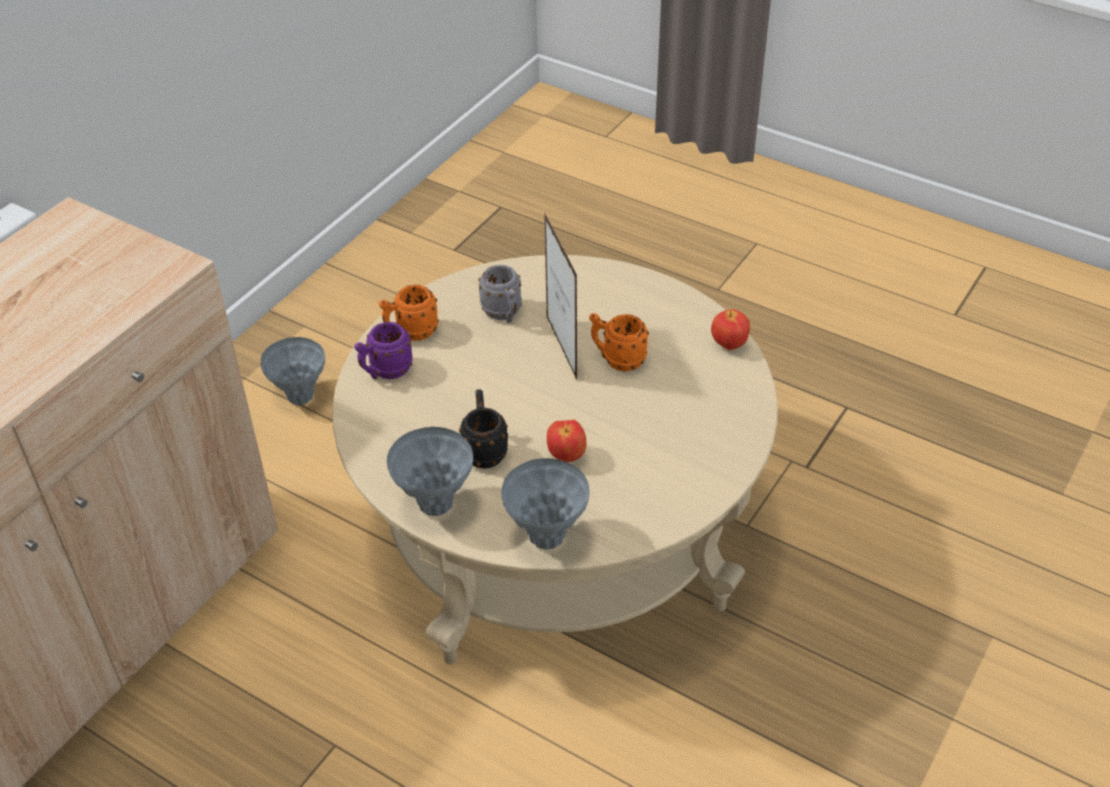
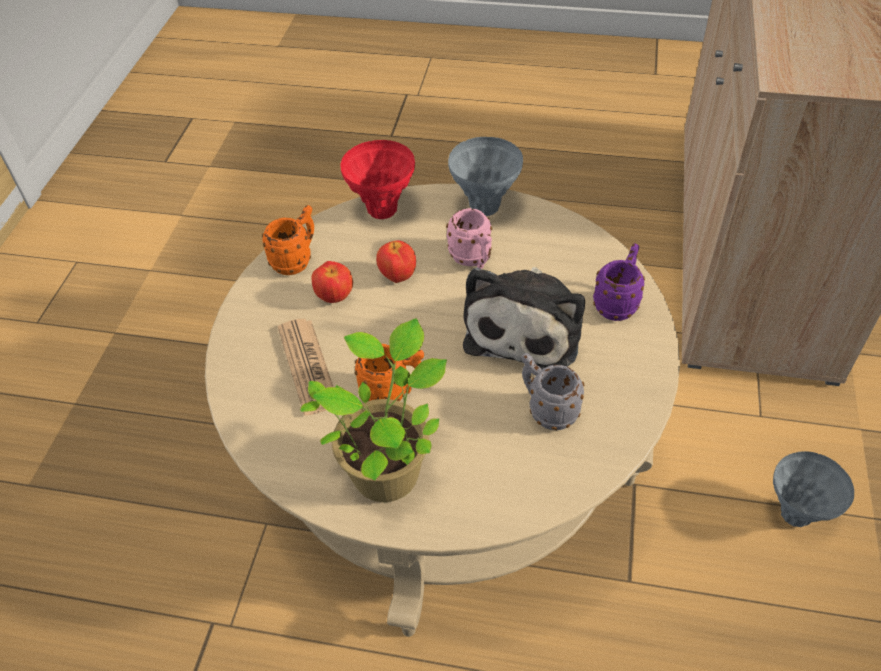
camera: 160 degrees right, 5 degrees up
orange mug [379,285,439,341] -> orange mug moved to [262,205,314,275]
black mug [459,389,508,469] -> pink mug [446,208,492,269]
grey vase [501,458,589,549] -> red vase [341,140,415,219]
picture frame [544,212,577,380] -> none
apple [711,309,750,350] -> apple moved to [312,261,353,303]
none -> newspaper [278,319,333,415]
none -> potted plant [300,318,447,502]
none -> plush toy [463,267,585,369]

